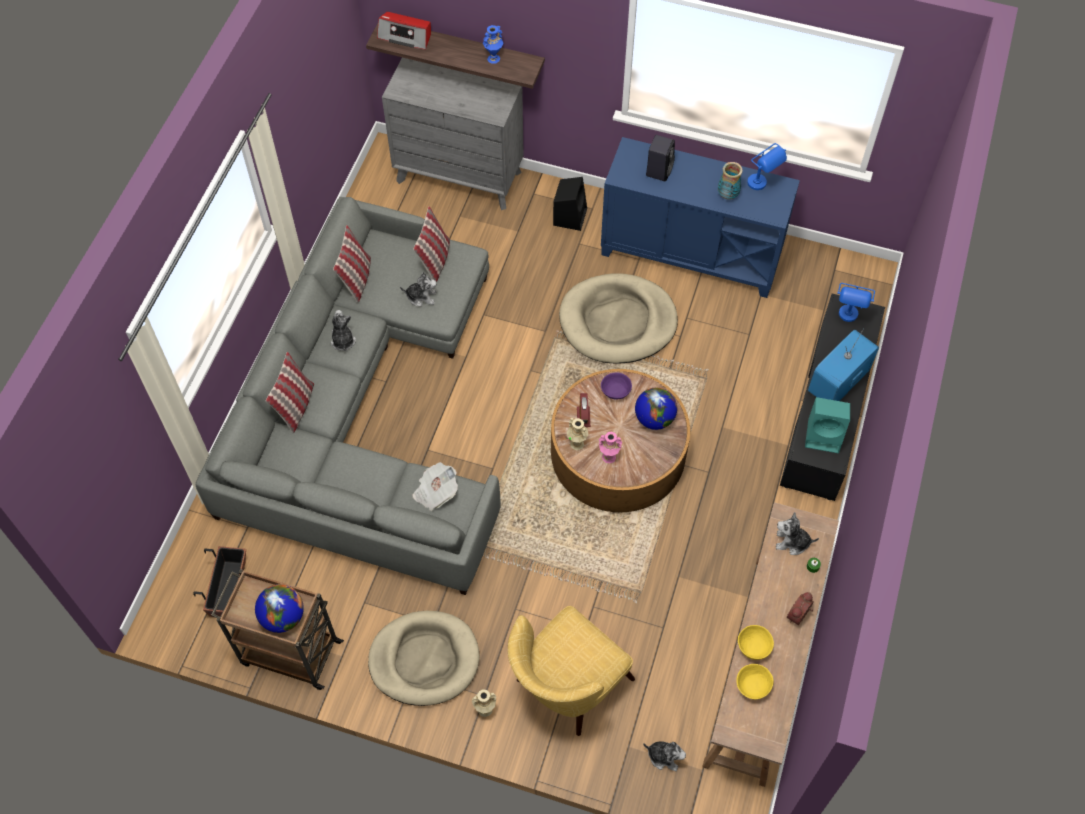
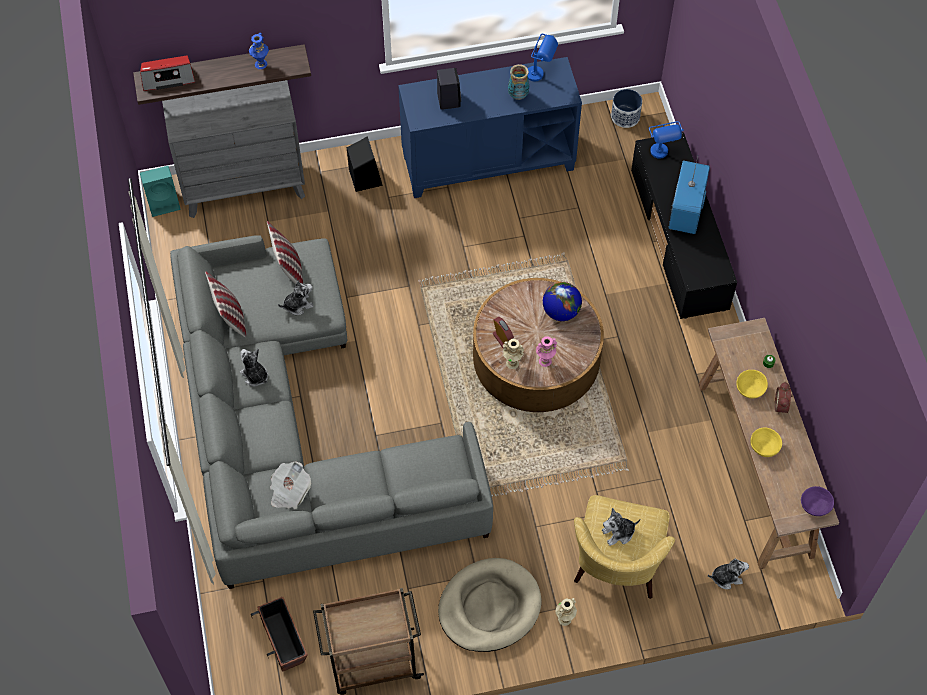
camera: 30 degrees left, 0 degrees up
globe [255,584,304,633] -> none
pillow [266,352,314,433] -> none
newspaper [412,462,458,511] -> newspaper moved to [270,462,311,509]
beige dog bed [559,273,678,363] -> none
purple bowl [601,372,632,400] -> purple bowl moved to [801,486,834,516]
yellow bowl [736,664,774,700] -> yellow bowl moved to [736,370,768,399]
plush toy [776,512,819,555] -> plush toy moved to [602,508,640,546]
turquoise speaker [805,397,850,453] -> turquoise speaker moved to [140,166,181,217]
none -> planter [611,89,642,128]

